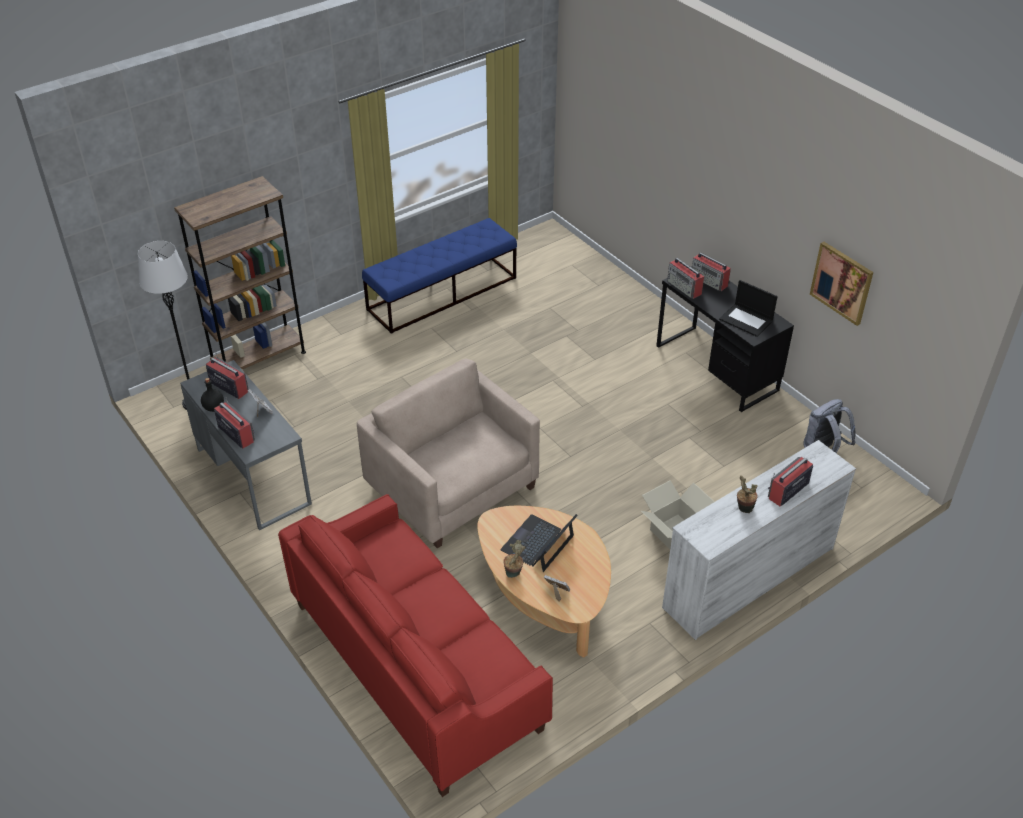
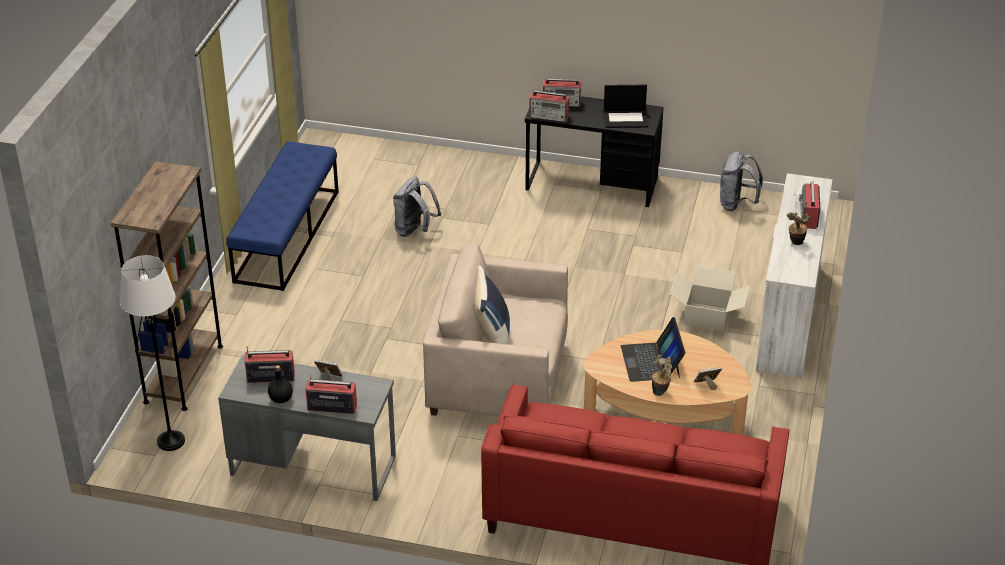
camera: 40 degrees left, 5 degrees down
picture [810,242,873,326] -> none
none -> grey backpack [393,177,441,237]
none -> blue pillow [473,266,510,344]

